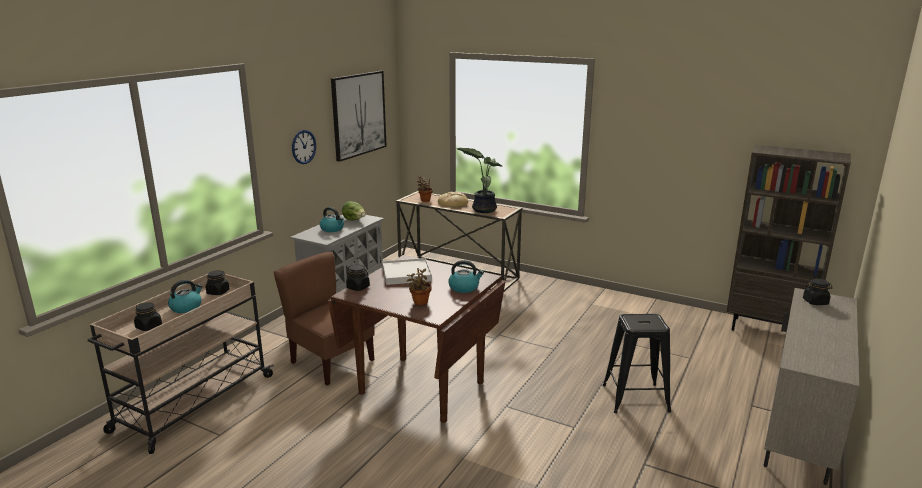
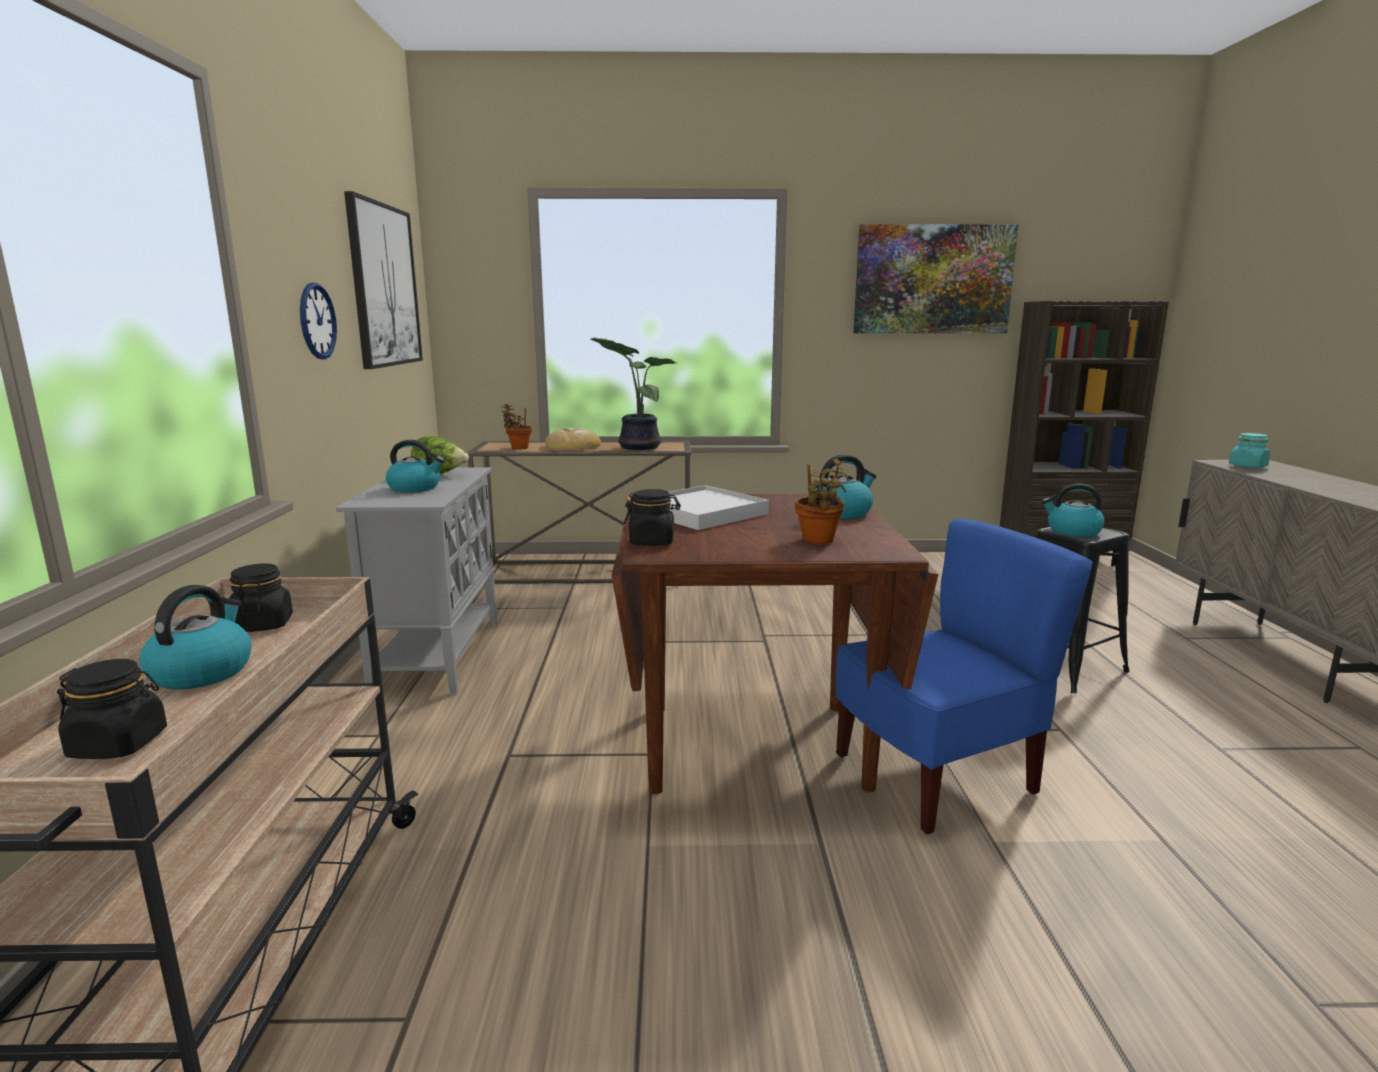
camera: 30 degrees left, 5 degrees down
brown chair [274,252,375,386] -> none
black jar [803,278,832,305] -> turquoise jar [1229,433,1270,468]
none -> blue chair [836,519,1093,834]
none -> picture [853,224,1018,333]
none -> kettle [1042,483,1105,537]

